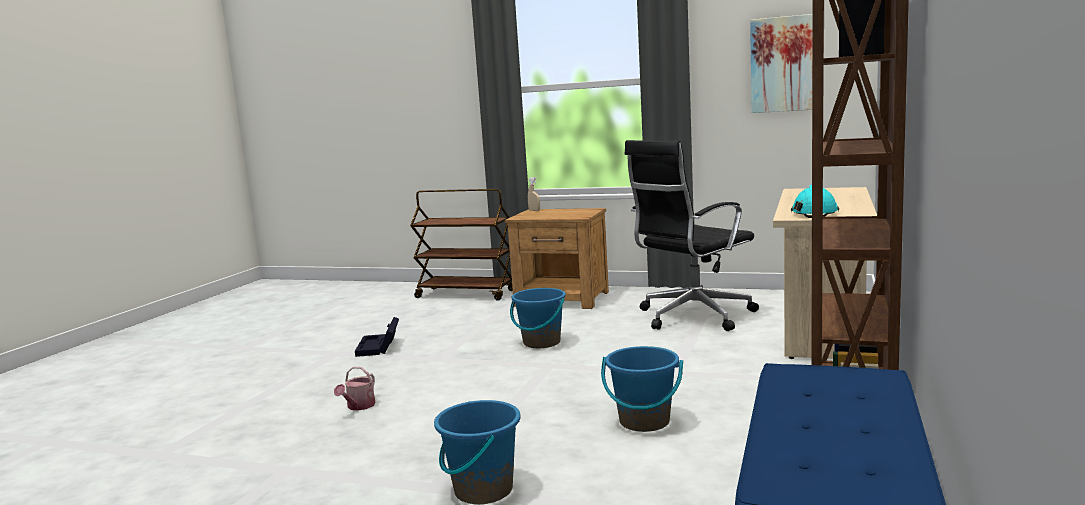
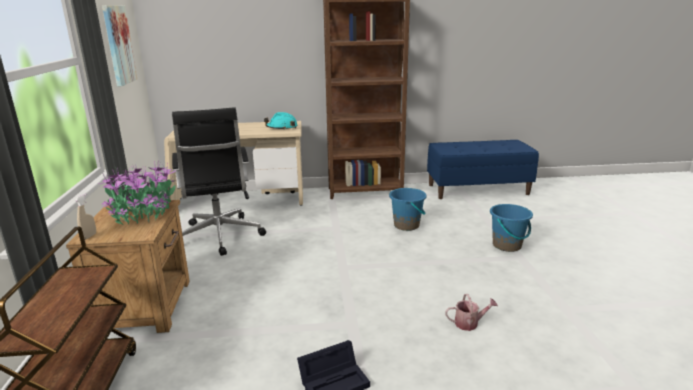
camera: 115 degrees left, 10 degrees up
blue bucket [510,288,566,348] -> none
black office chair [625,140,759,331] -> black office chair turned 45 degrees clockwise [172,107,266,256]
none -> potted plant [97,160,177,225]

